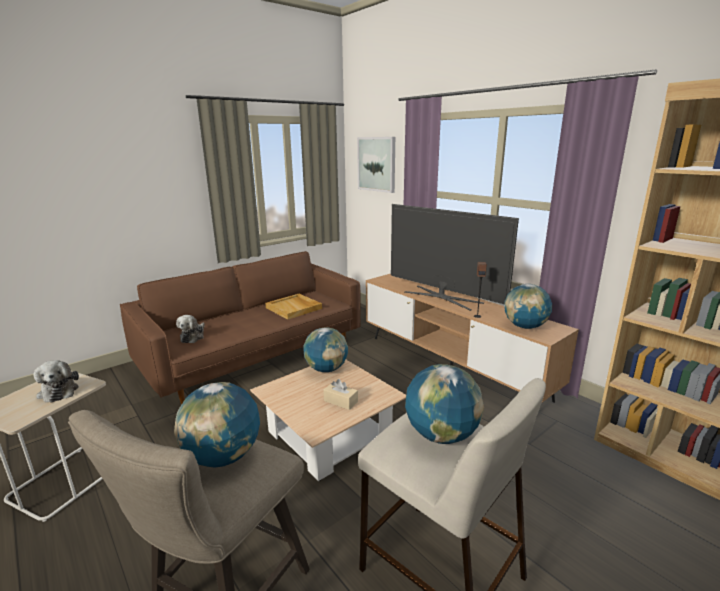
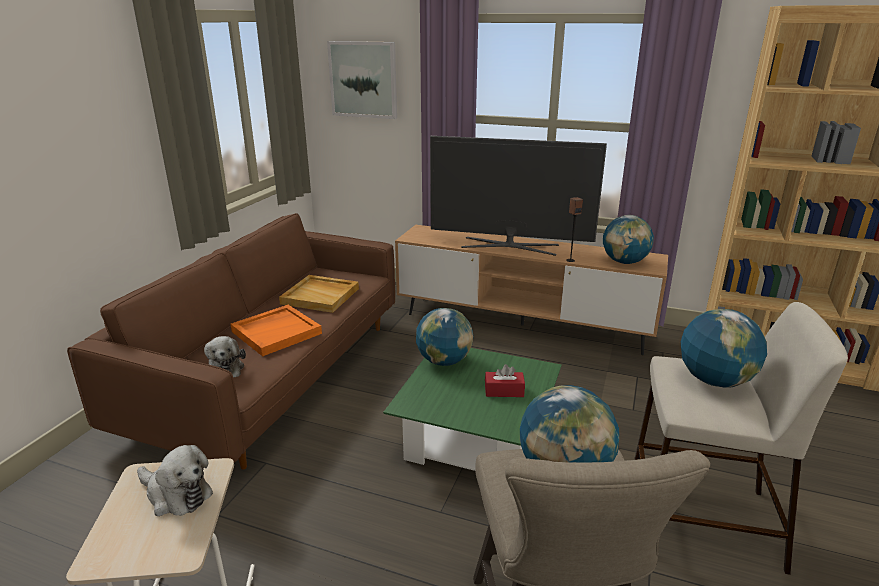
camera: 30 degrees left, 5 degrees up
beige coffee table [250,360,406,481] -> green coffee table [383,348,562,471]
beige tissue box [324,379,358,410] -> red tissue box [485,364,525,397]
none -> orange tray [230,305,322,356]

